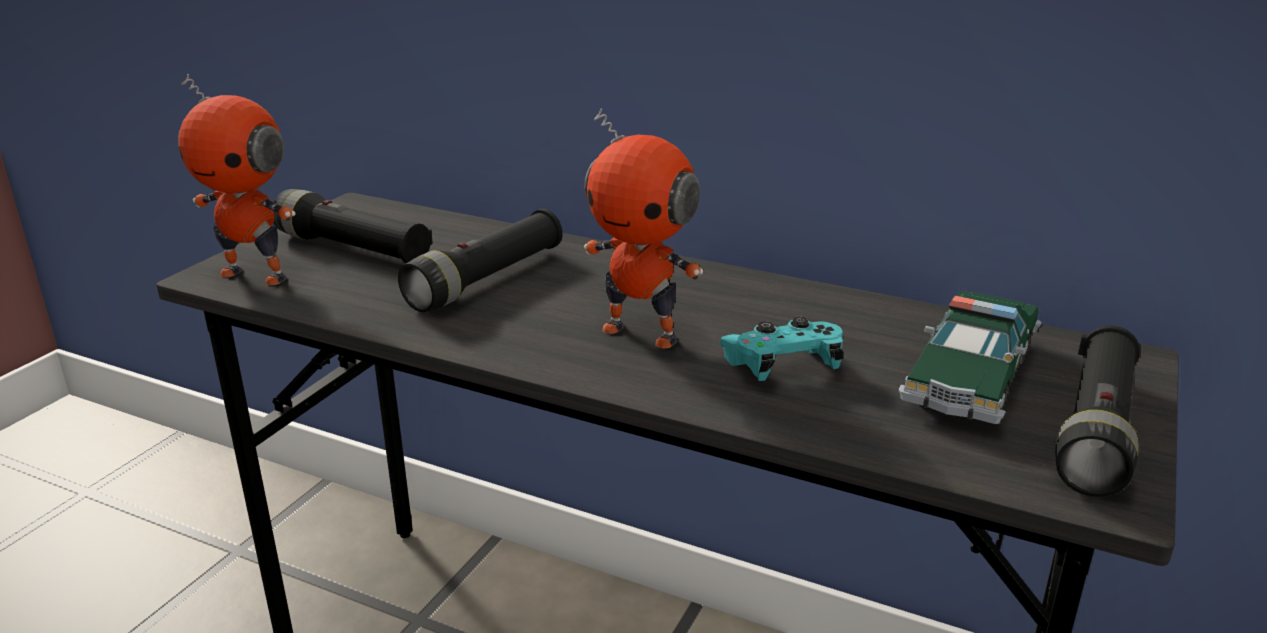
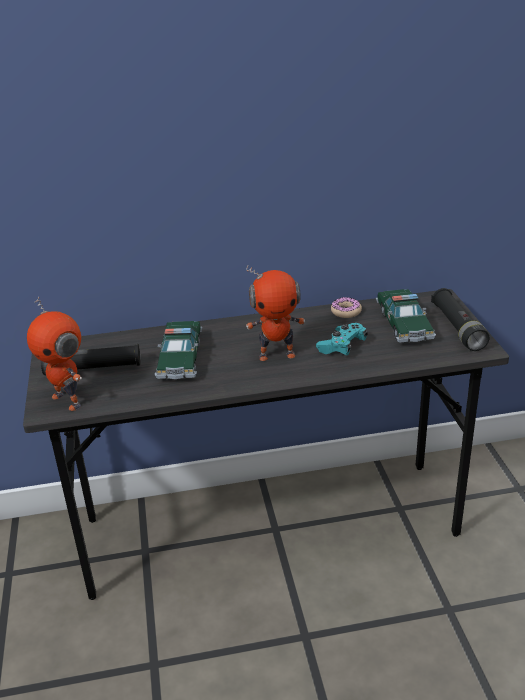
camera: 35 degrees left, 5 degrees up
toy robot [178,74,296,285] -> toy robot turned 60 degrees clockwise [27,297,82,411]
black flashlight [398,209,563,312] -> toy car [155,321,203,379]
none -> donut [331,297,362,318]

